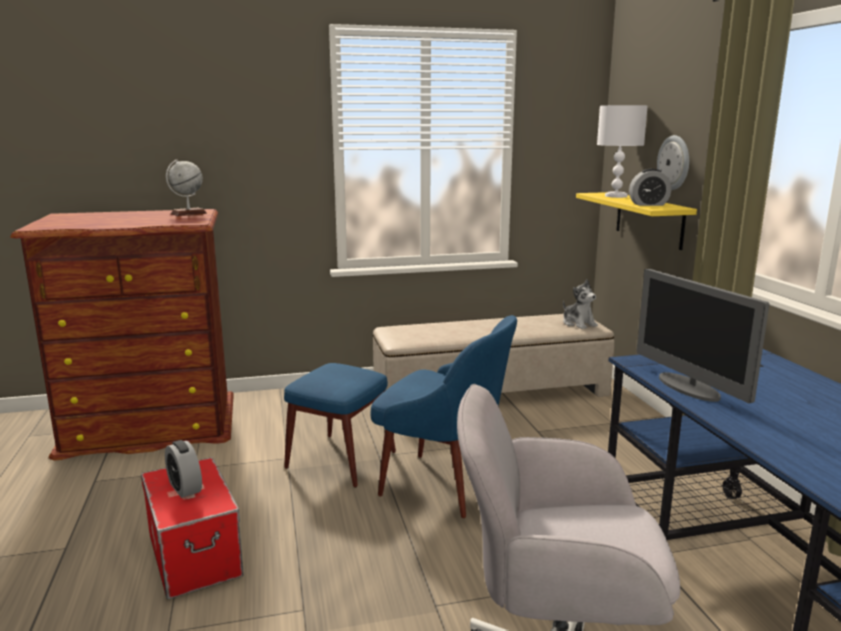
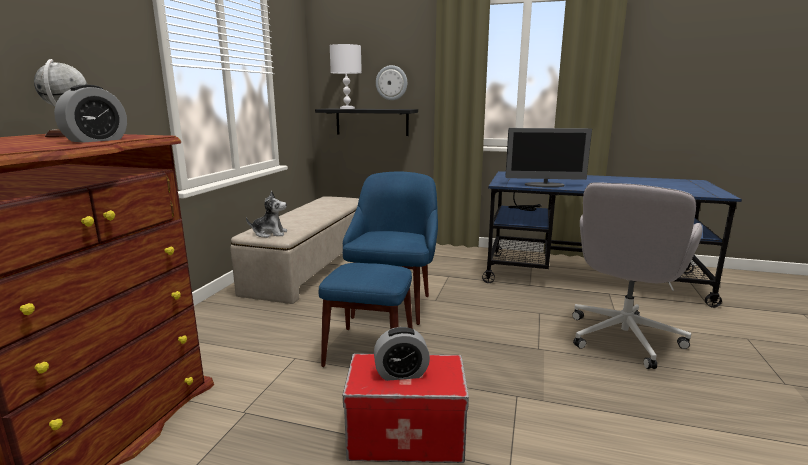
camera: 60 degrees left, 0 degrees up
blue armchair [284,315,517,518] -> blue armchair turned 45 degrees counterclockwise [319,172,438,367]
plush toy [563,279,598,329] -> plush toy moved to [246,191,287,238]
yellow shelf [576,192,697,250] -> black shelf [315,109,418,136]
alarm clock [629,169,671,206] -> alarm clock moved to [54,85,127,143]

